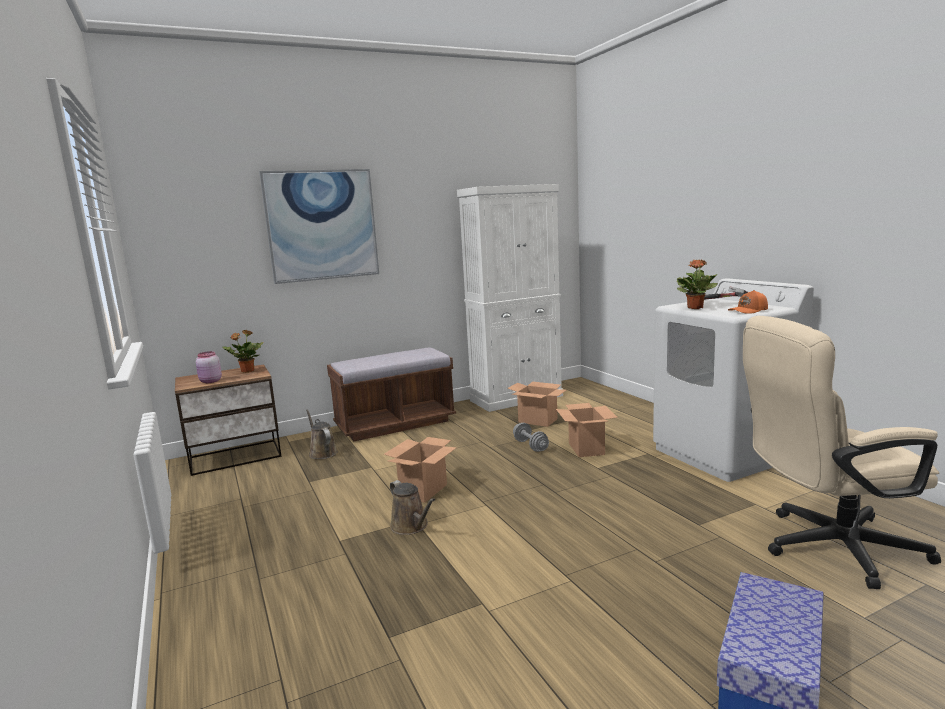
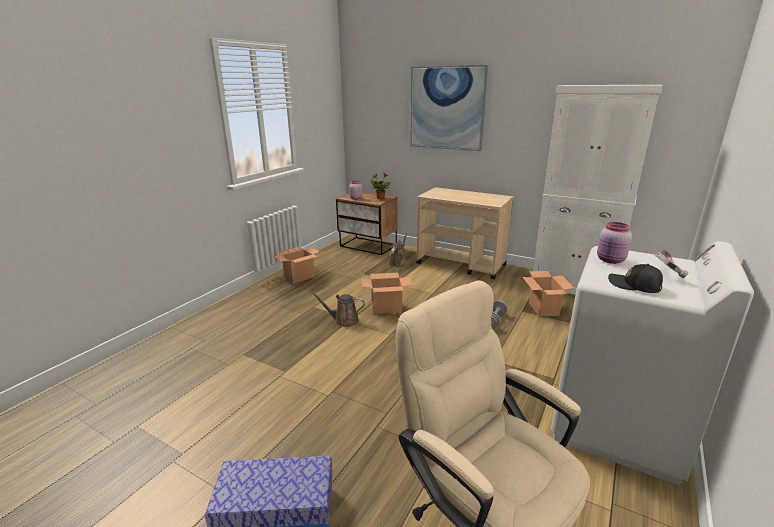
camera: 55 degrees right, 10 degrees up
brown bench [327,347,456,441] -> beige cart [416,187,514,280]
brown watering can [390,480,435,535] -> brown watering can turned 75 degrees clockwise [311,292,365,327]
cardboard box [556,403,618,457] -> cardboard box moved to [274,246,320,284]
potted plant [677,259,718,309] -> pink jar [597,222,632,264]
orange cap [728,290,768,314] -> black cap [608,264,663,293]

